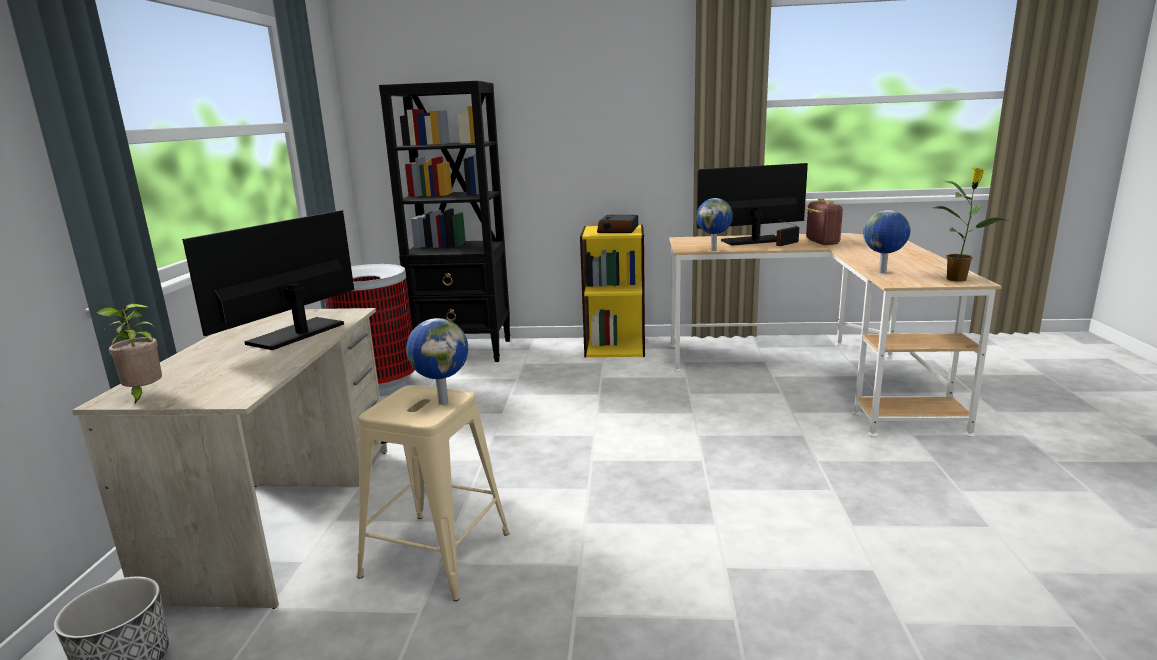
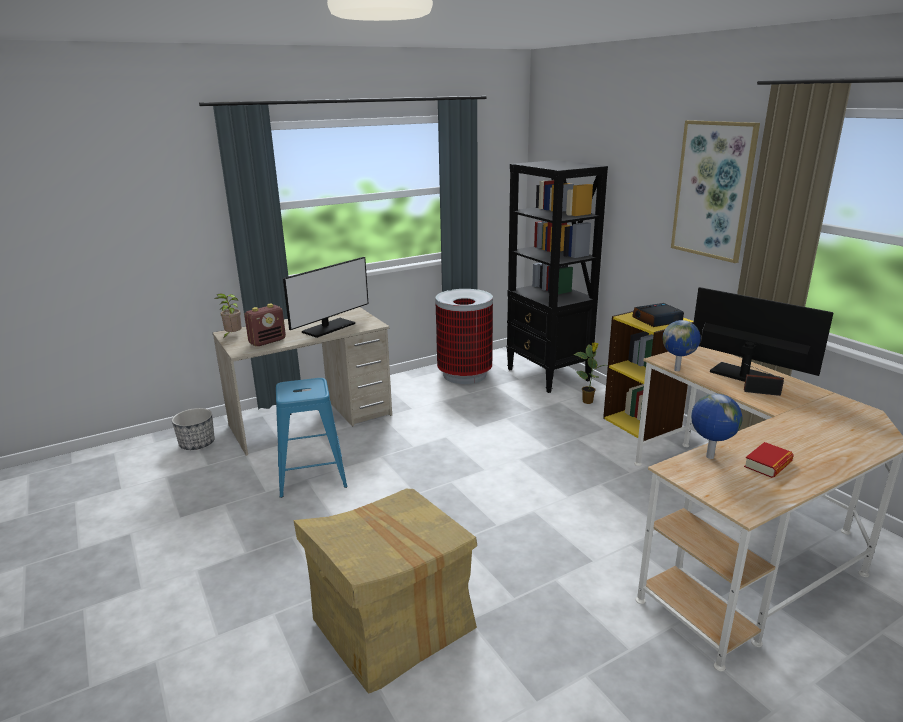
camera: 55 degrees right, 5 degrees up
monitor [182,210,354,350] -> monitor turned 135 degrees clockwise [283,257,369,338]
beige stool [357,385,510,601] -> blue stool [276,378,347,498]
globe [406,318,468,405] -> none
radio [806,199,843,245] -> radio moved to [244,304,286,346]
potted plant [934,168,1005,281] -> potted plant moved to [573,342,607,404]
none -> cardboard box [294,489,477,694]
none -> picture [671,120,760,263]
none -> book [744,442,794,478]

